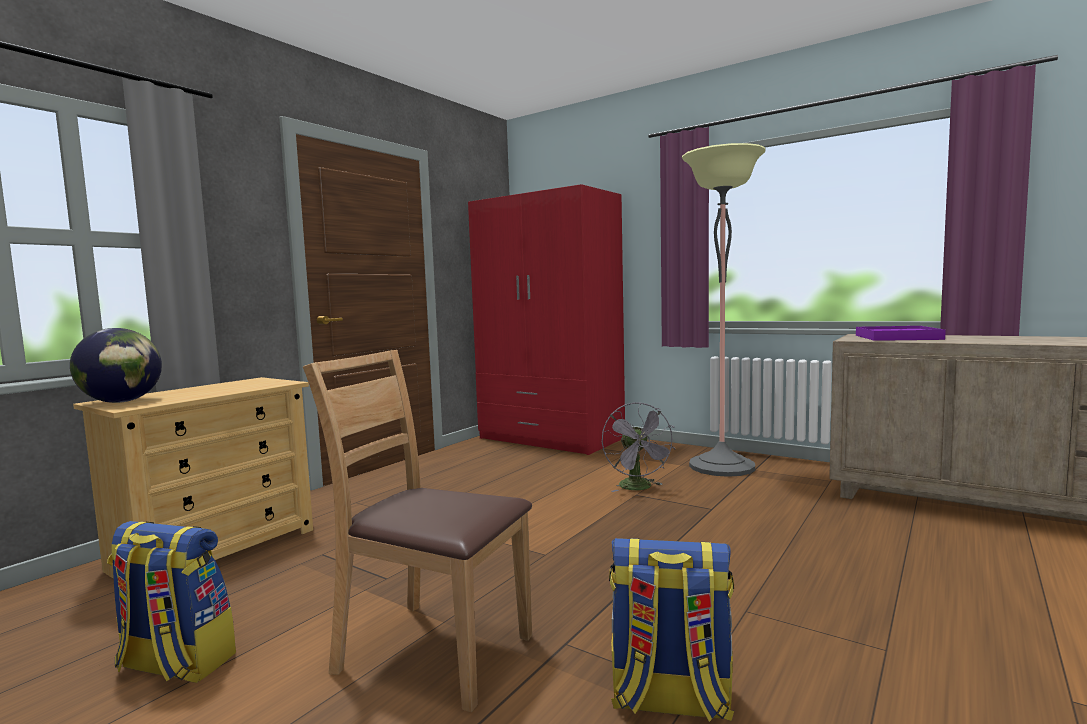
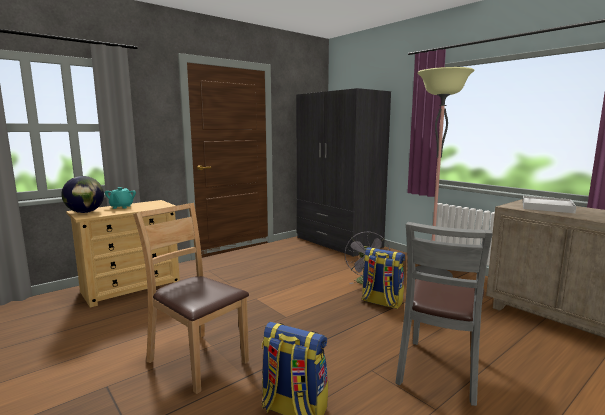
camera: 15 degrees right, 5 degrees up
backpack [107,521,236,683] -> backpack moved to [362,247,405,309]
red wardrobe [468,184,625,455] -> grey wardrobe [296,88,391,257]
purple tray [856,326,946,341] -> white tray [523,196,577,213]
none -> turquoise teapot [105,187,136,209]
none -> grey chair [395,222,493,406]

